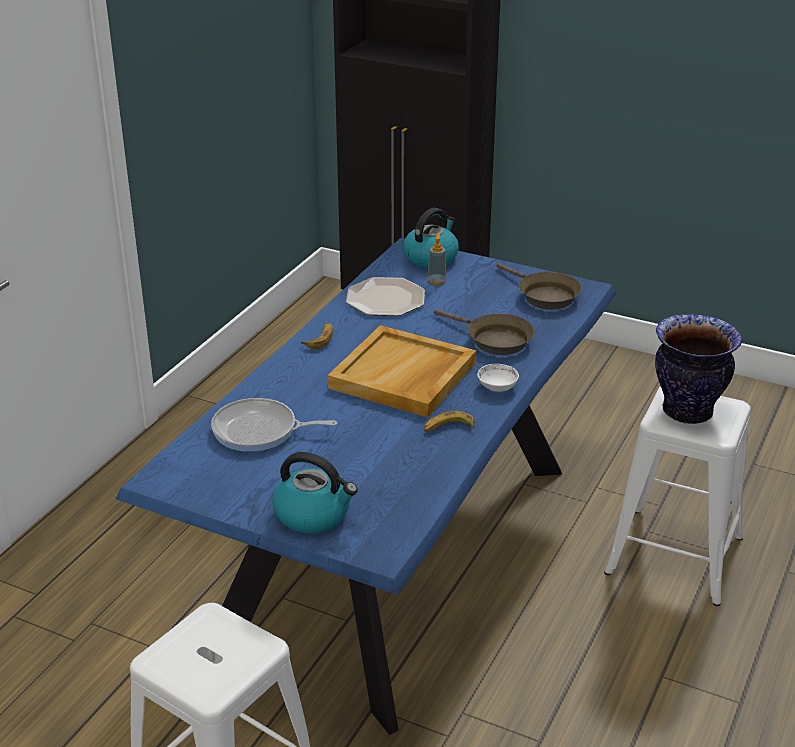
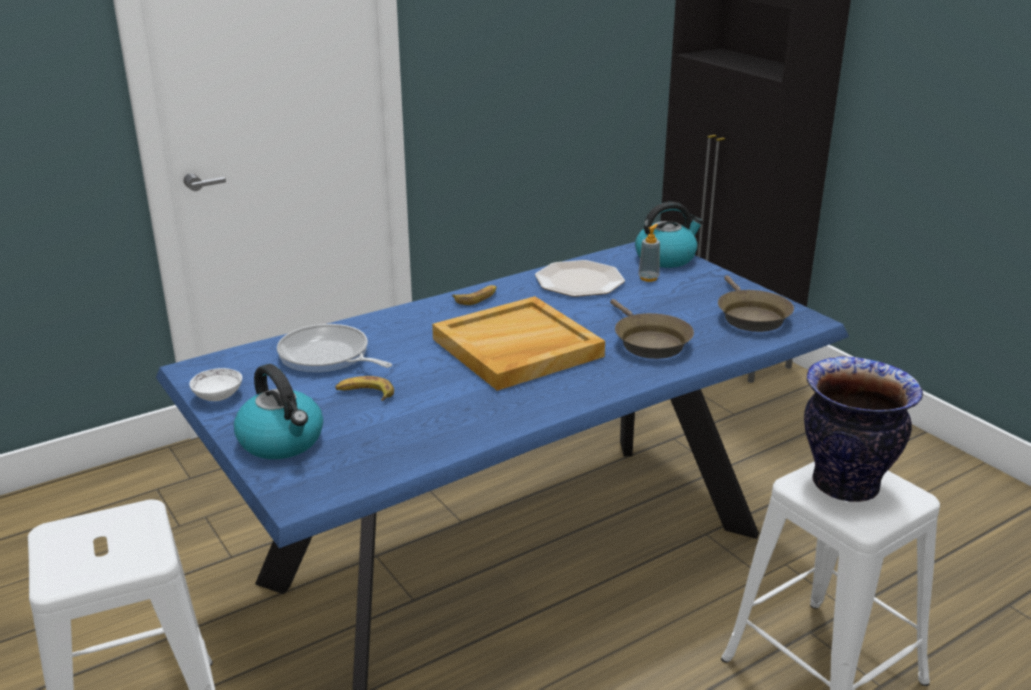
camera: 30 degrees right, 5 degrees down
banana [424,411,475,432] -> banana moved to [335,376,394,401]
white bowl [477,364,519,392] -> white bowl moved to [189,368,242,401]

